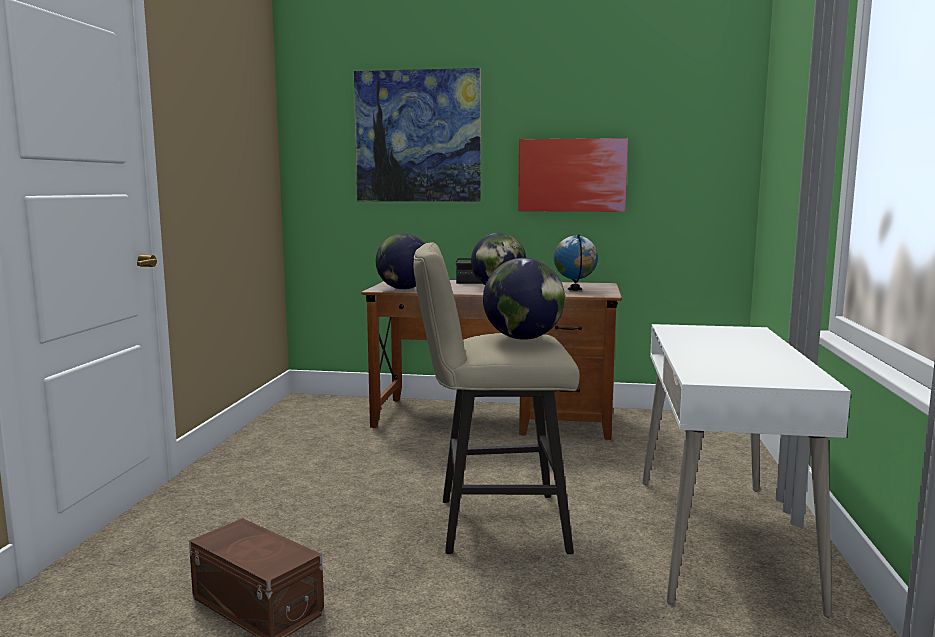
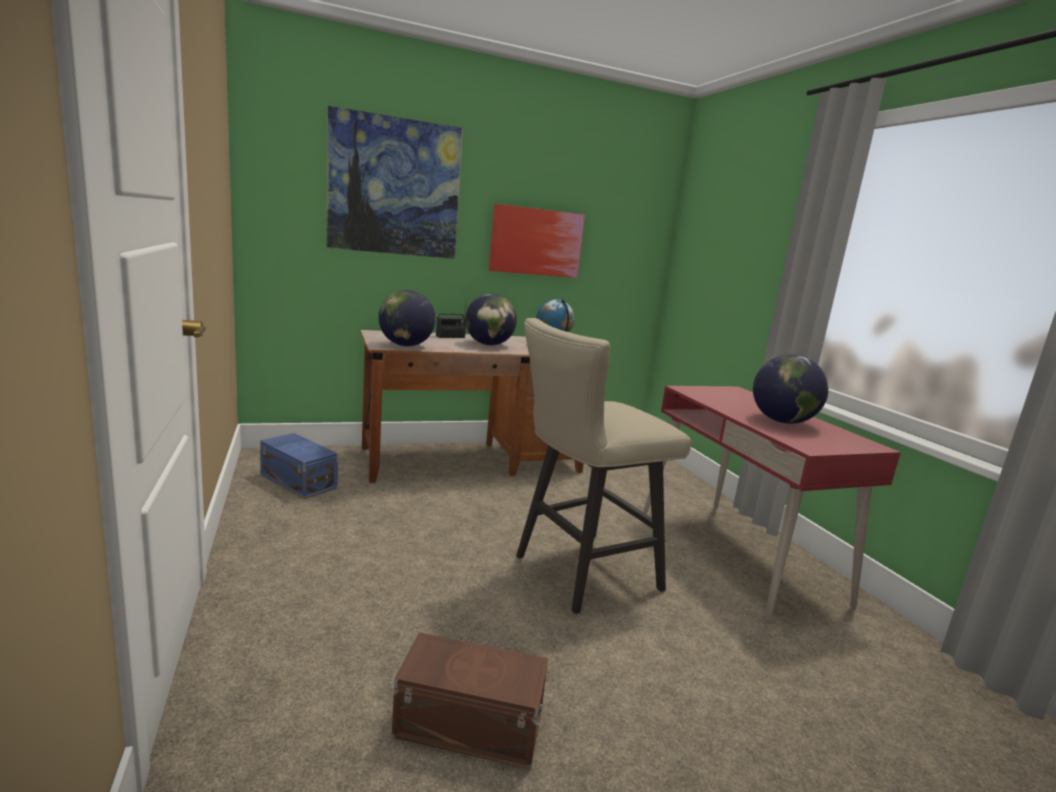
camera: 30 degrees left, 5 degrees up
globe [483,258,565,340] -> globe moved to [753,355,829,424]
white desk [642,324,851,618] -> red desk [644,386,901,623]
none -> blue storage box [260,433,338,499]

